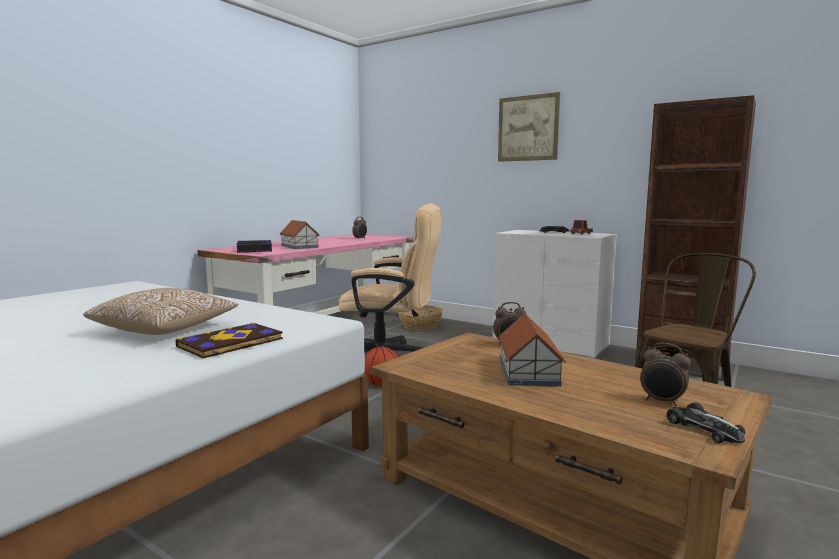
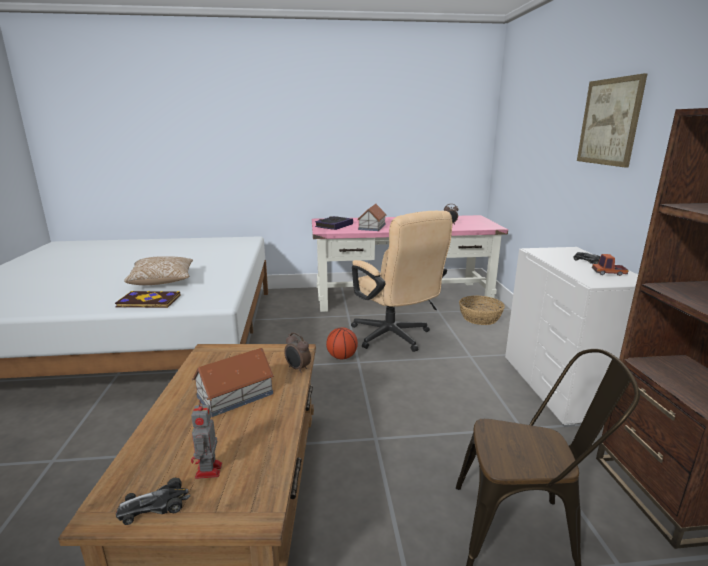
camera: 50 degrees right, 10 degrees up
alarm clock [640,342,691,406] -> toy robot [191,400,222,479]
toy car [666,402,745,443] -> toy car turned 45 degrees clockwise [116,478,190,525]

